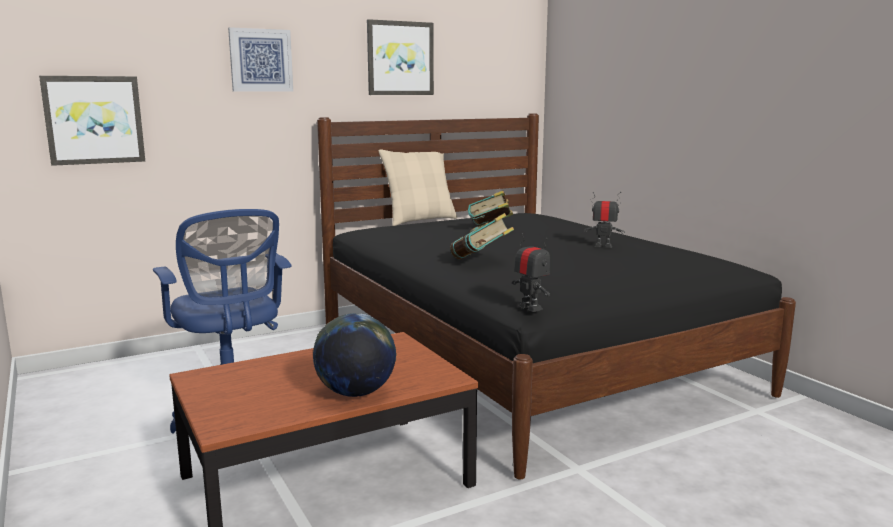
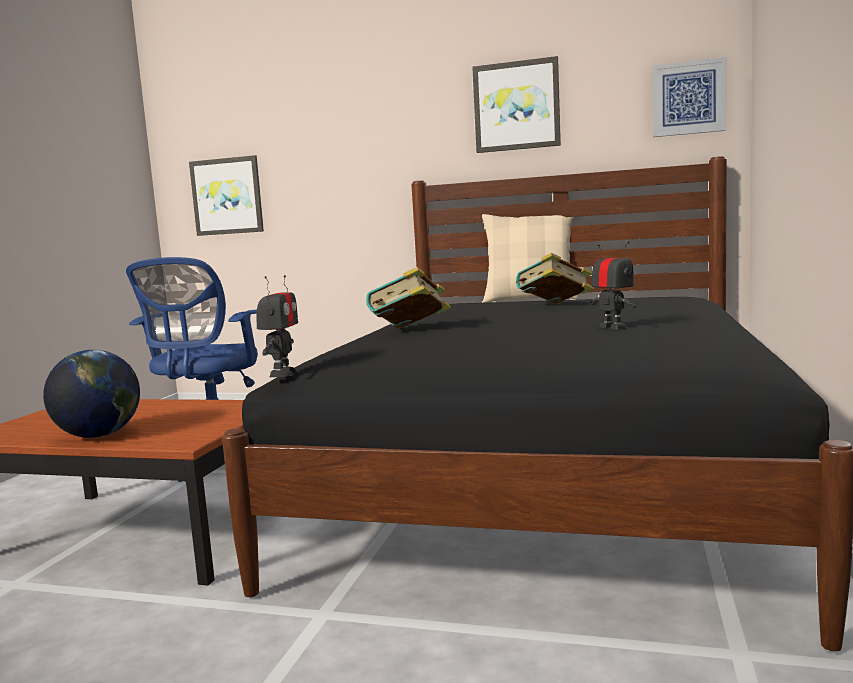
camera: 45 degrees right, 5 degrees down
picture [228,27,293,92] -> picture moved to [652,57,726,137]

